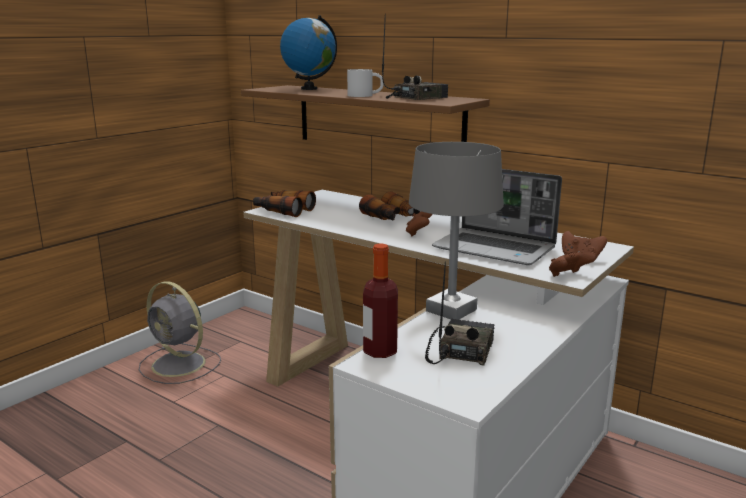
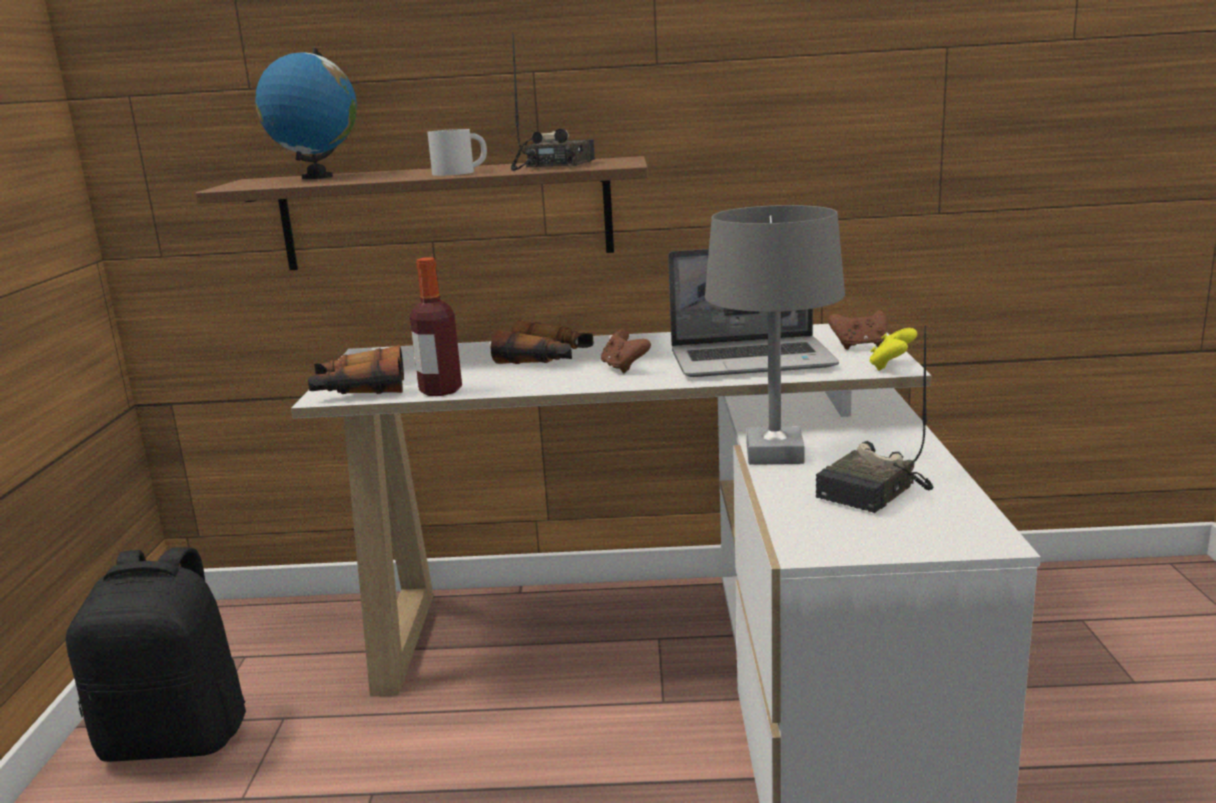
camera: 35 degrees left, 0 degrees up
grey fan [139,281,221,384] -> black backpack [66,547,246,762]
bottle [363,244,398,358] -> bottle moved to [410,257,462,396]
radio [425,261,494,366] -> radio turned 120 degrees counterclockwise [816,325,933,513]
brown game controller [549,251,597,277] -> yellow game controller [869,328,917,371]

